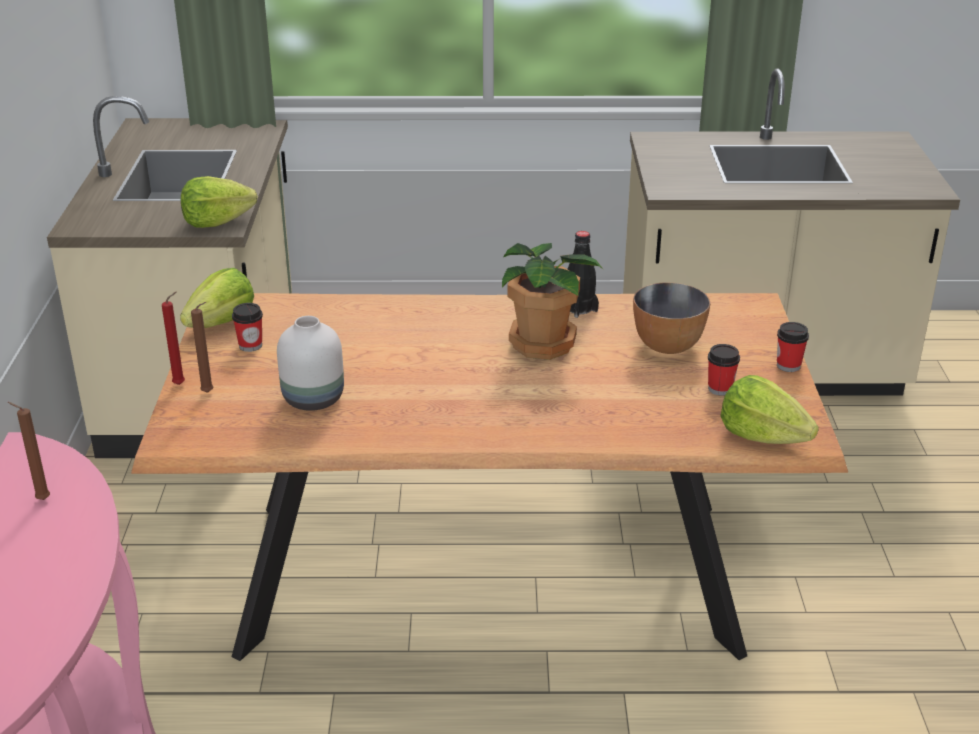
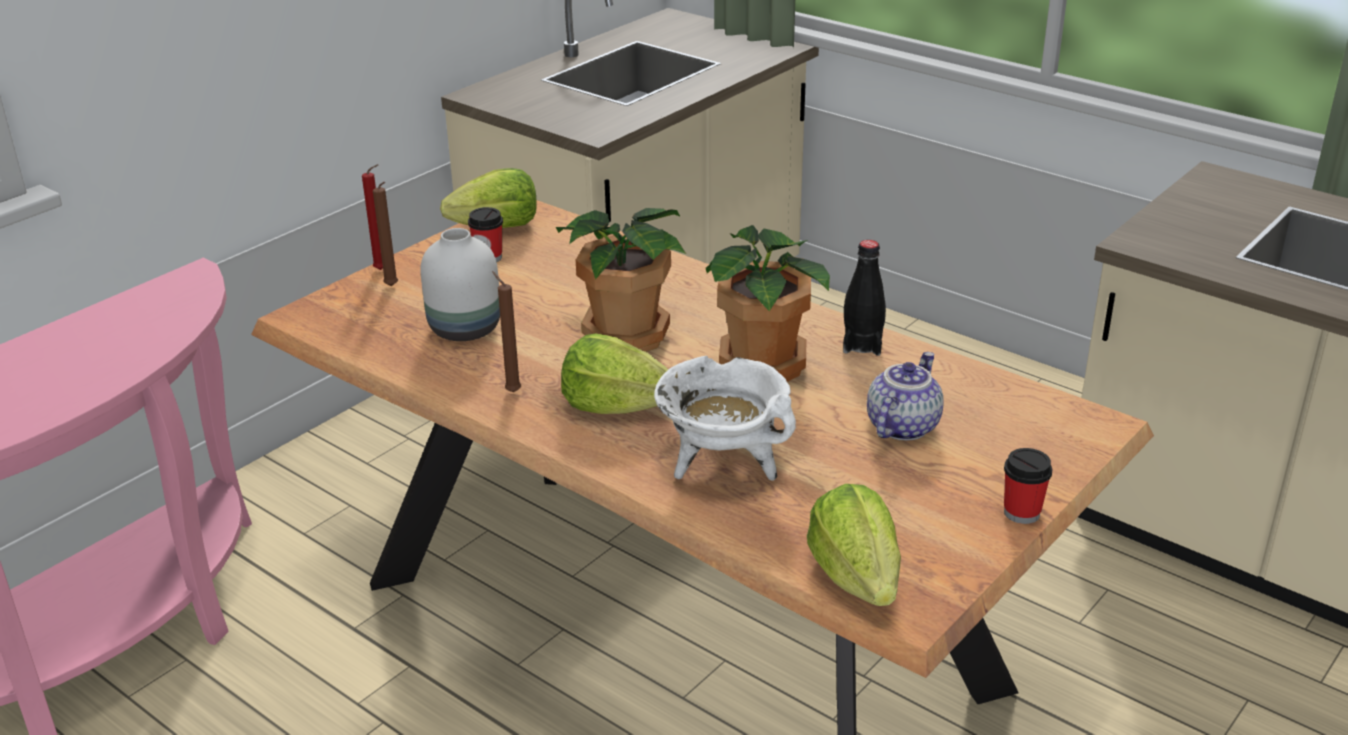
camera: 40 degrees right, 0 degrees up
brown candle [8,402,50,500] -> brown candle moved to [492,271,521,392]
lettuce [181,176,258,228] -> lettuce moved to [561,334,669,414]
bowl [633,282,710,354] -> teapot [867,352,944,441]
cup [708,344,740,396] -> none
none -> potted plant [556,208,686,352]
none -> white cooking pot [654,356,796,481]

